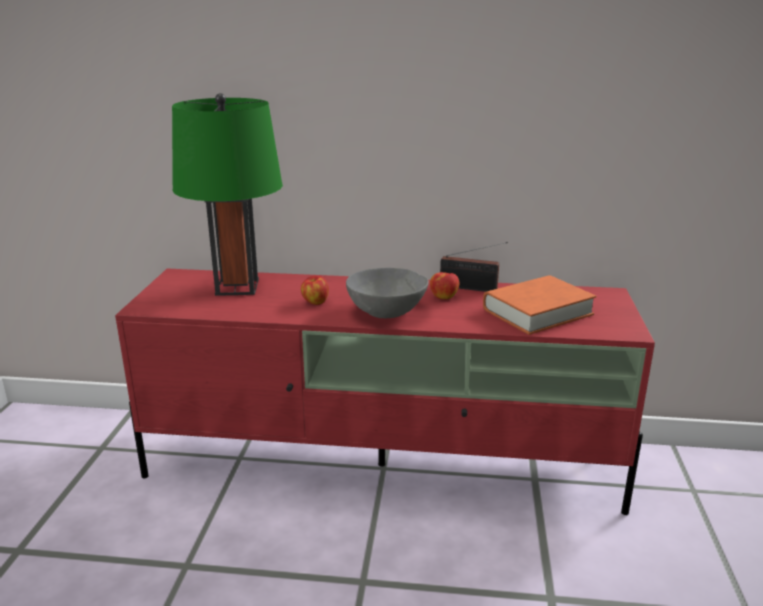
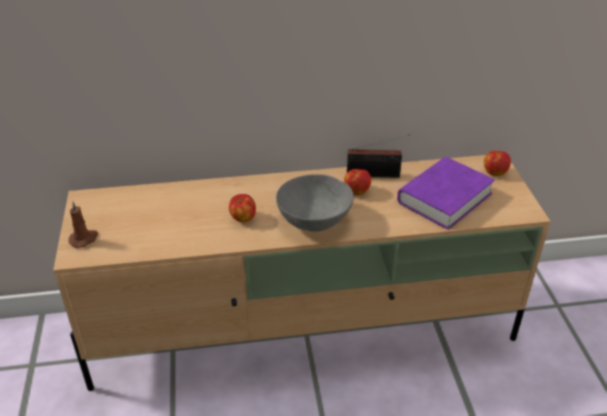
camera: 15 degrees left, 15 degrees up
red tv stand [115,269,655,515] -> beige tv stand [53,155,551,391]
green table lamp [172,93,283,296] -> none
orange book [483,275,596,335] -> purple book [397,157,495,230]
none -> brown candle [68,202,98,248]
none -> apple [484,151,511,176]

